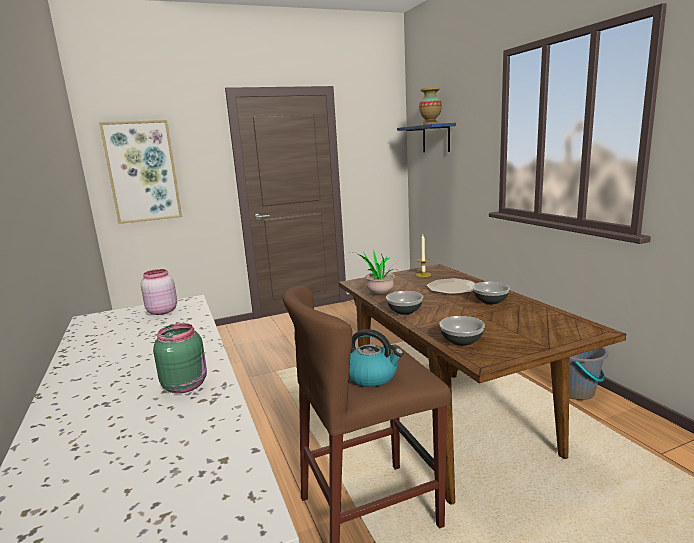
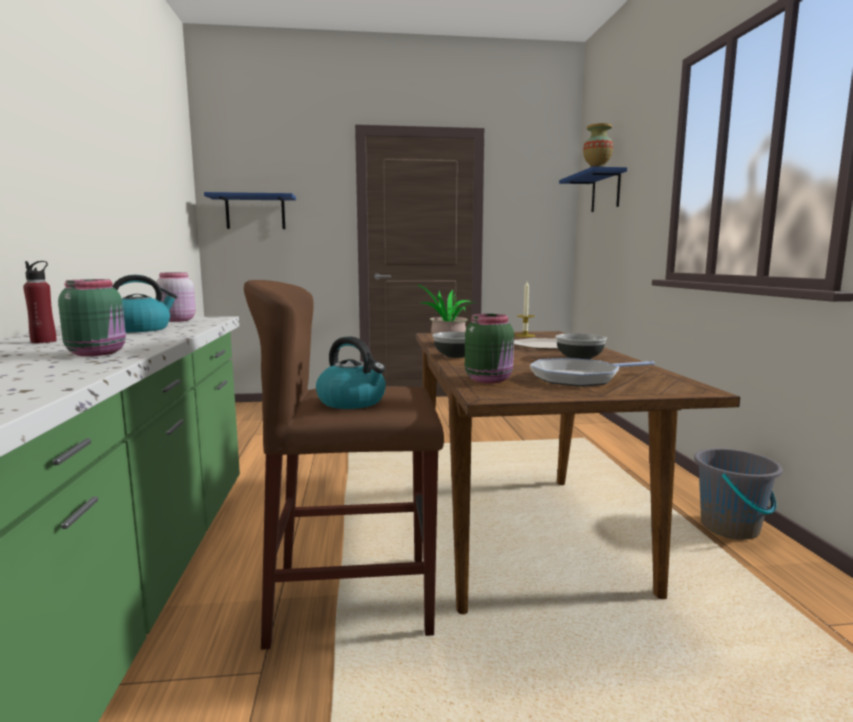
camera: 15 degrees right, 5 degrees down
picture [99,120,182,224] -> blue shelf [204,192,296,229]
bowl [439,316,485,346] -> green jar [465,314,514,383]
none -> red bottle [23,261,56,343]
none -> kettle [112,275,177,332]
none -> frying pan [530,358,655,387]

